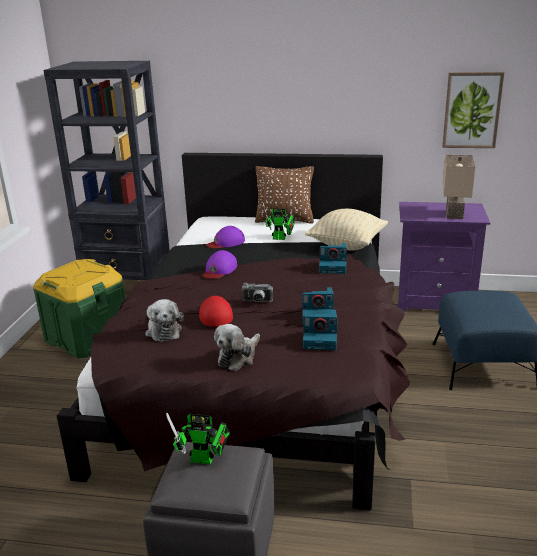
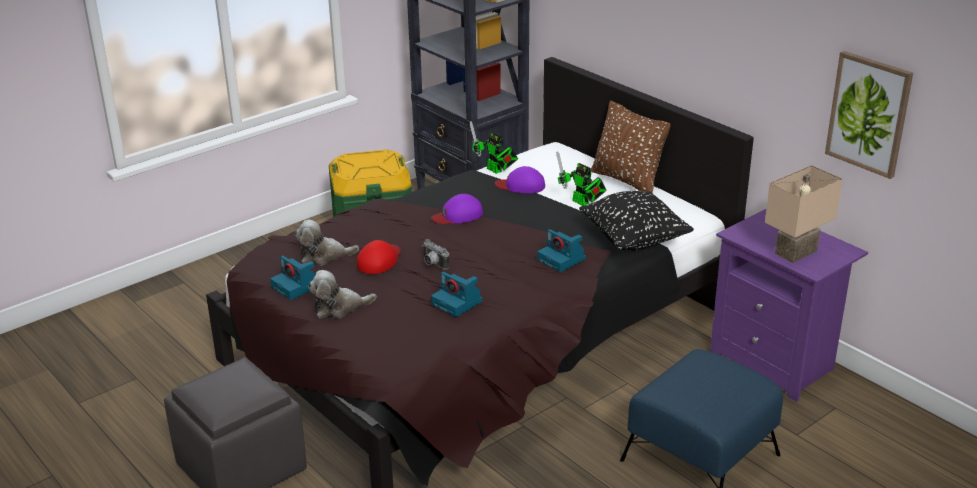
camera: 40 degrees right, 5 degrees up
plush toy [145,299,184,342] -> plush toy turned 60 degrees clockwise [295,219,359,266]
toy robot [166,413,230,465] -> toy robot moved to [470,121,518,174]
camera [303,310,337,350] -> camera moved to [270,256,316,300]
beige pillow [305,209,388,250] -> black pillow [579,191,694,251]

